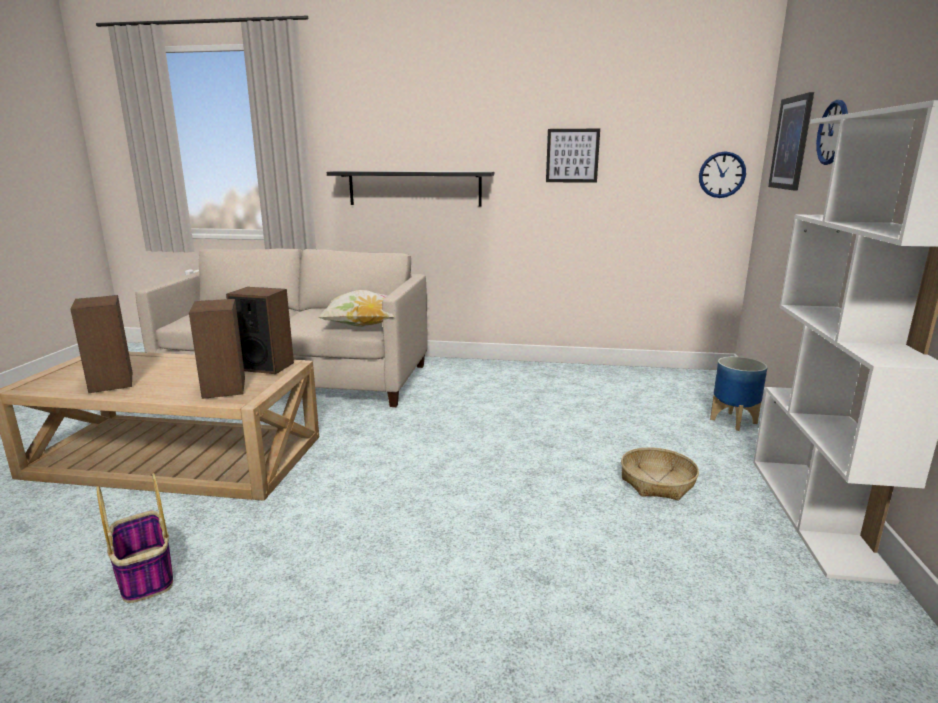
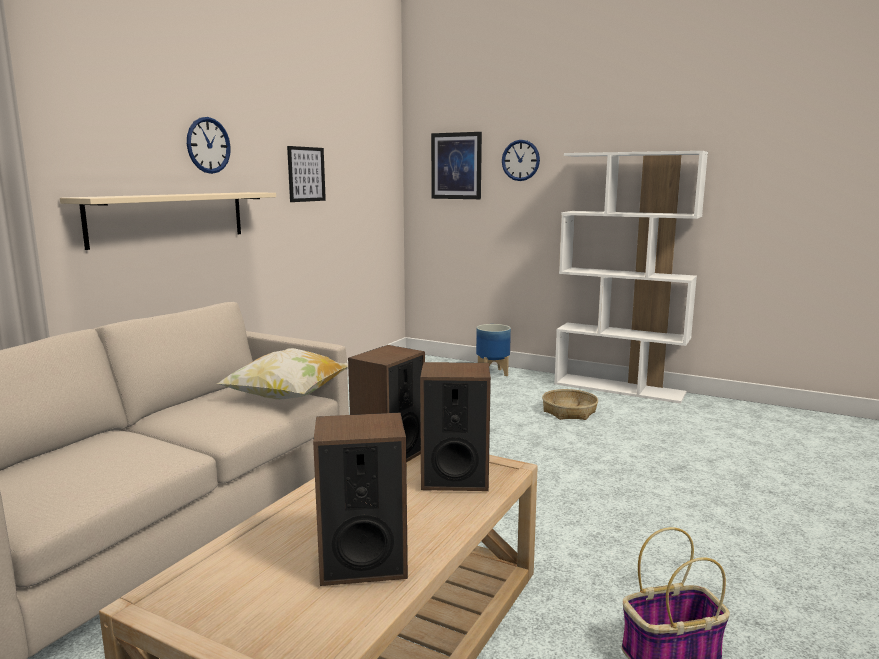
camera: 70 degrees left, 5 degrees down
black shelf [327,171,494,206] -> beige shelf [60,192,276,250]
wall clock [699,151,746,198] -> wall clock moved to [187,117,231,174]

